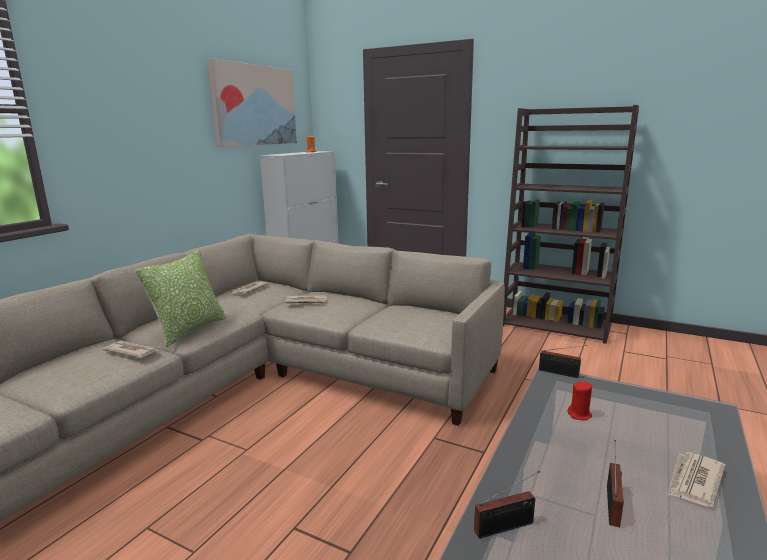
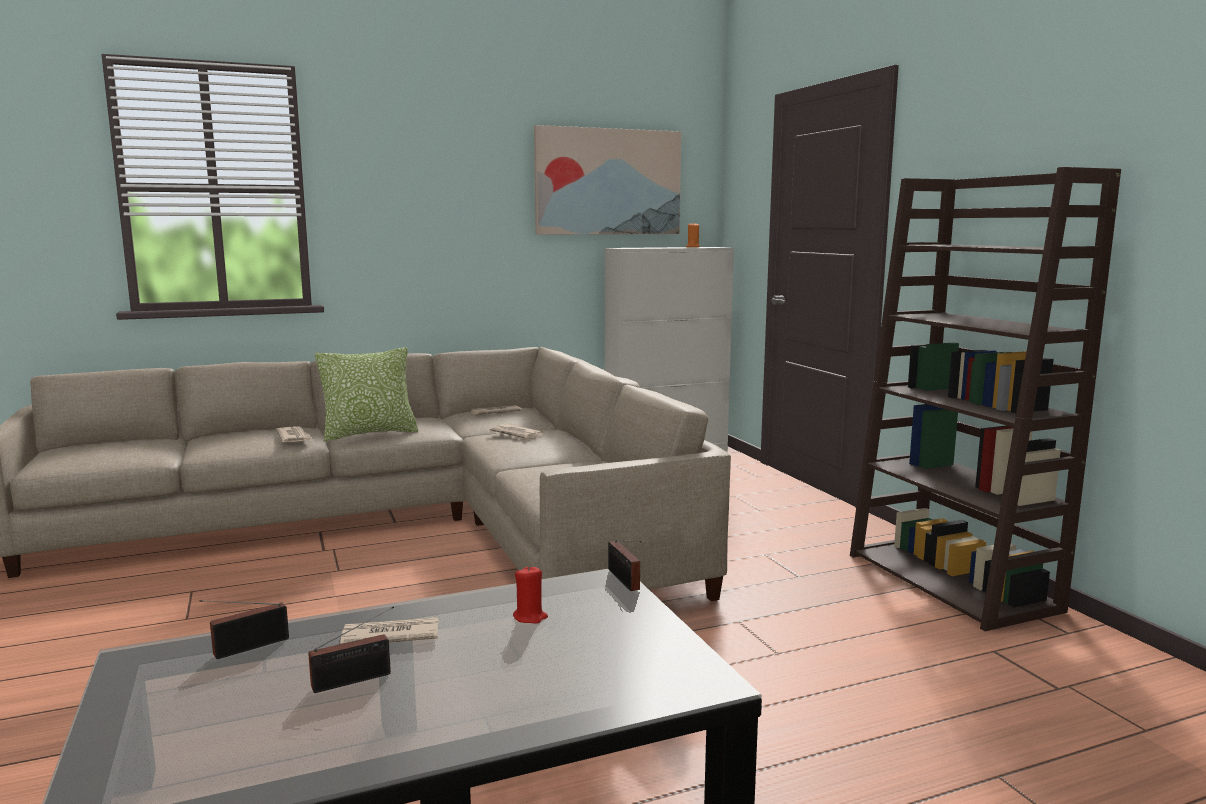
camera: 40 degrees right, 5 degrees down
radio [474,471,540,538] -> radio turned 120 degrees clockwise [200,600,289,659]
newspaper [668,452,725,507] -> newspaper moved to [340,617,439,644]

